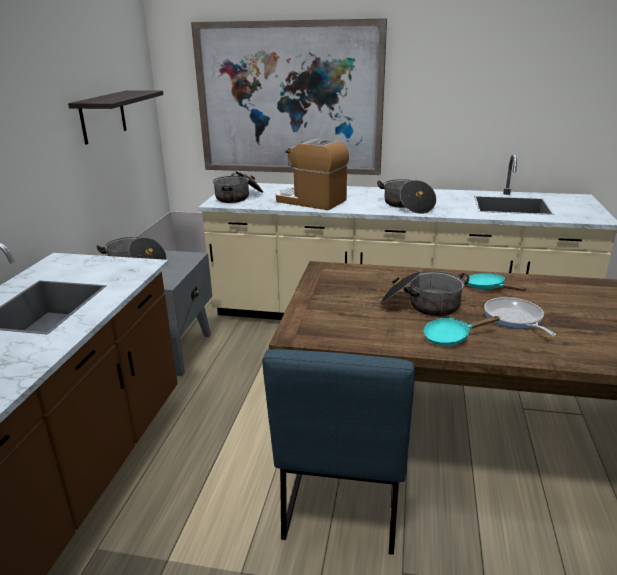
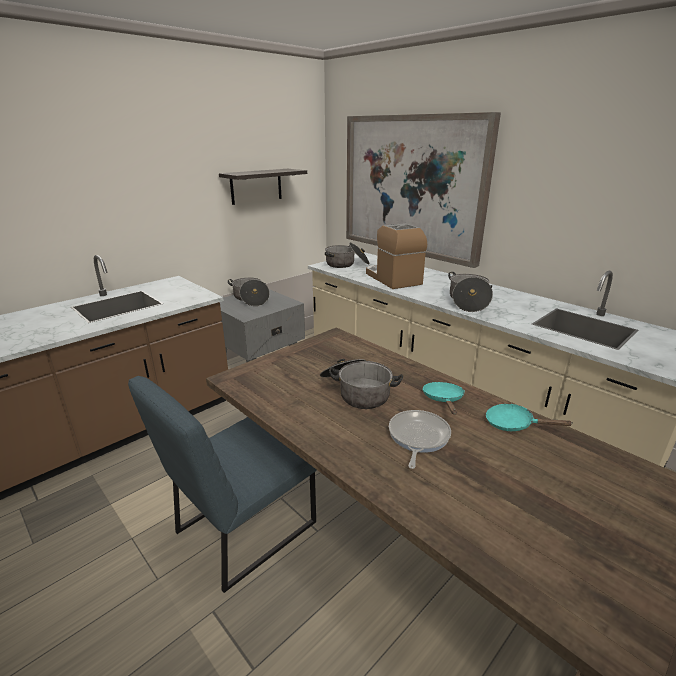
camera: 35 degrees right, 0 degrees up
turquoise frying pan [423,316,500,346] -> turquoise frying pan moved to [486,404,573,431]

